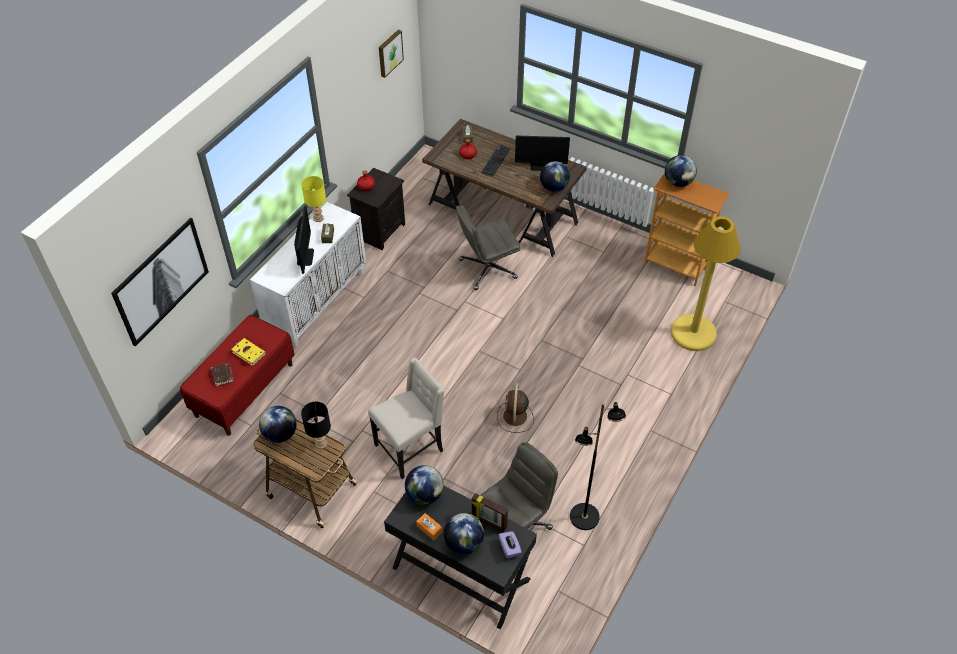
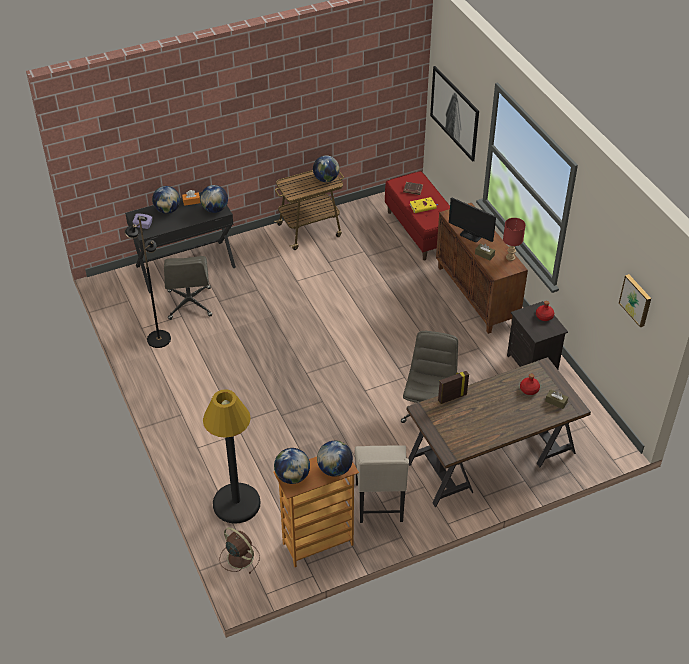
camera: 125 degrees right, 5 degrees down
white cabinet [250,202,366,348] -> brown cabinet [436,203,528,334]
yellow table lamp [301,176,326,222] -> red table lamp [503,218,526,261]
black table lamp [301,402,331,449] -> none
beige chair [368,358,444,479] -> beige chair moved to [355,445,409,523]
picture frame [471,493,508,533] -> picture frame moved to [438,371,469,404]
keyboard [481,145,511,176] -> none
brown fan [497,383,534,433] -> brown fan moved to [219,527,260,573]
monitor [515,136,570,171] -> none
globe [540,161,570,192] -> globe moved to [274,448,310,484]
yellow floor lamp [671,216,740,351] -> black floor lamp [203,389,261,524]

